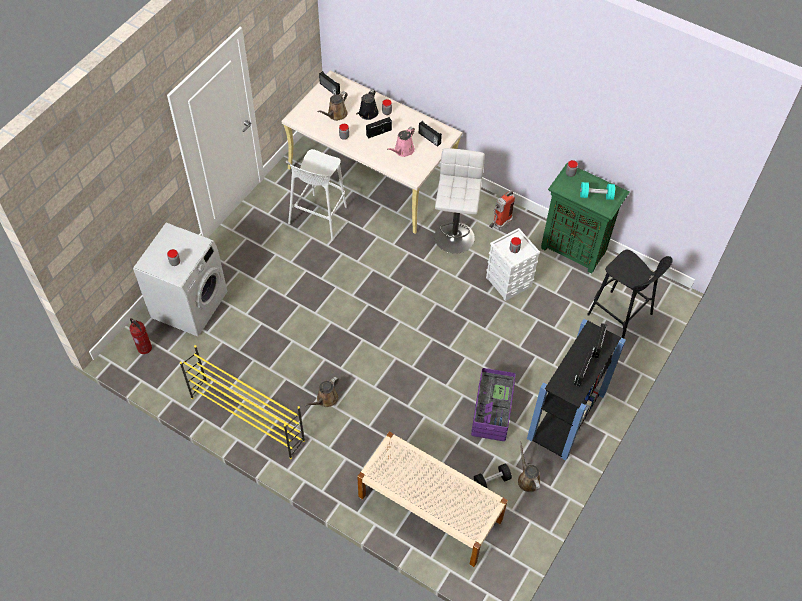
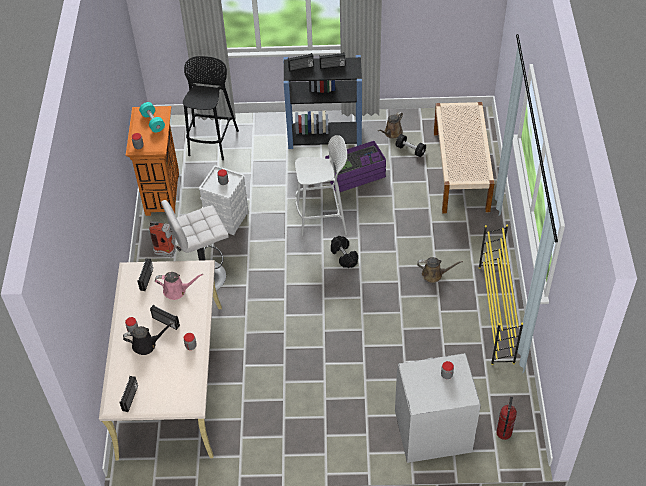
camera: 120 degrees left, 5 degrees down
white stool [286,149,347,241] -> white stool moved to [295,135,347,236]
brown watering can [317,91,348,121] -> none
green cabinet [541,163,630,274] -> orange cabinet [126,106,179,216]
none -> black dumbbell [331,236,358,268]

